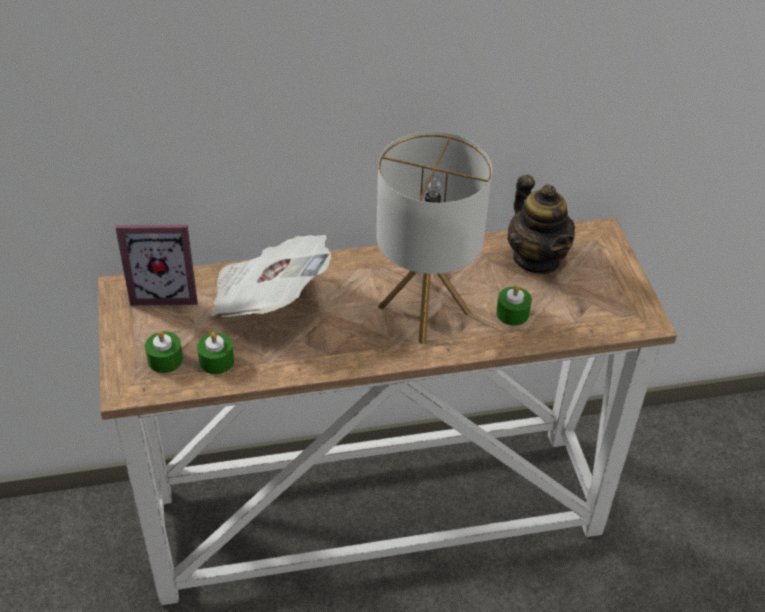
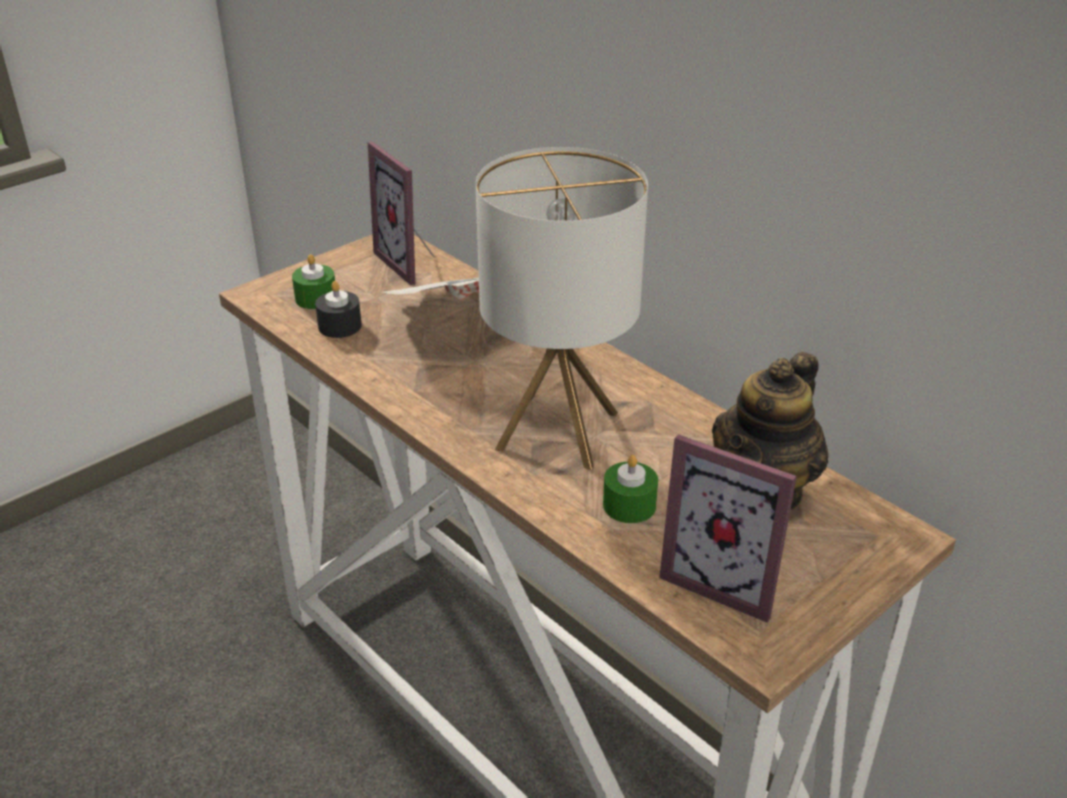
camera: 60 degrees right, 10 degrees down
green candle [197,332,234,374] -> black candle [315,281,362,338]
none -> picture frame [659,434,797,623]

